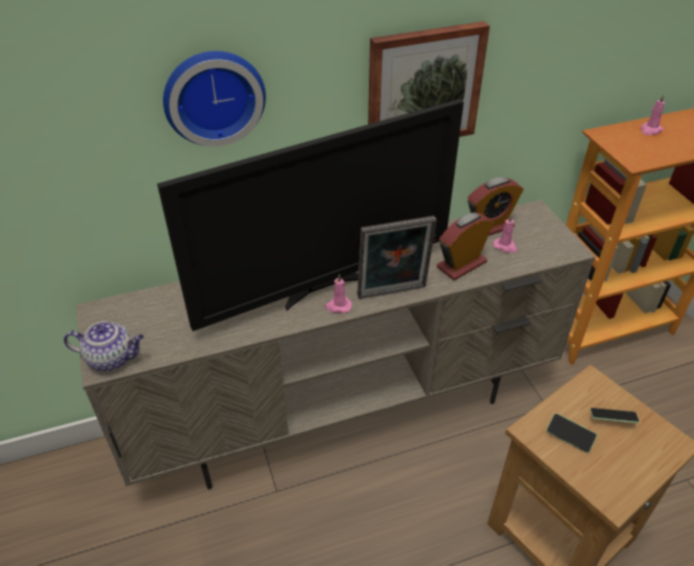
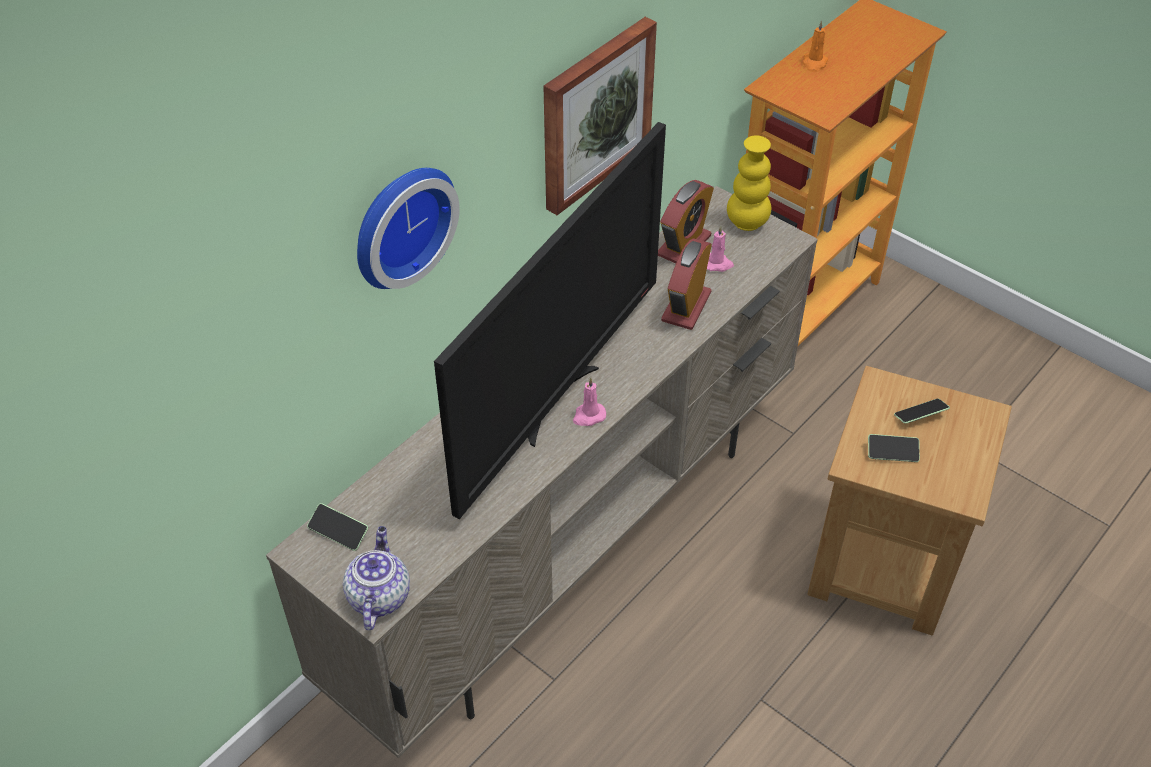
camera: 30 degrees left, 5 degrees up
teapot [64,321,144,371] -> teapot turned 60 degrees counterclockwise [343,526,410,631]
picture frame [357,216,437,299] -> none
pink candle [641,94,665,135] -> orange candle [803,20,828,72]
none -> phone [307,503,368,551]
none -> yellow vase [727,136,771,231]

